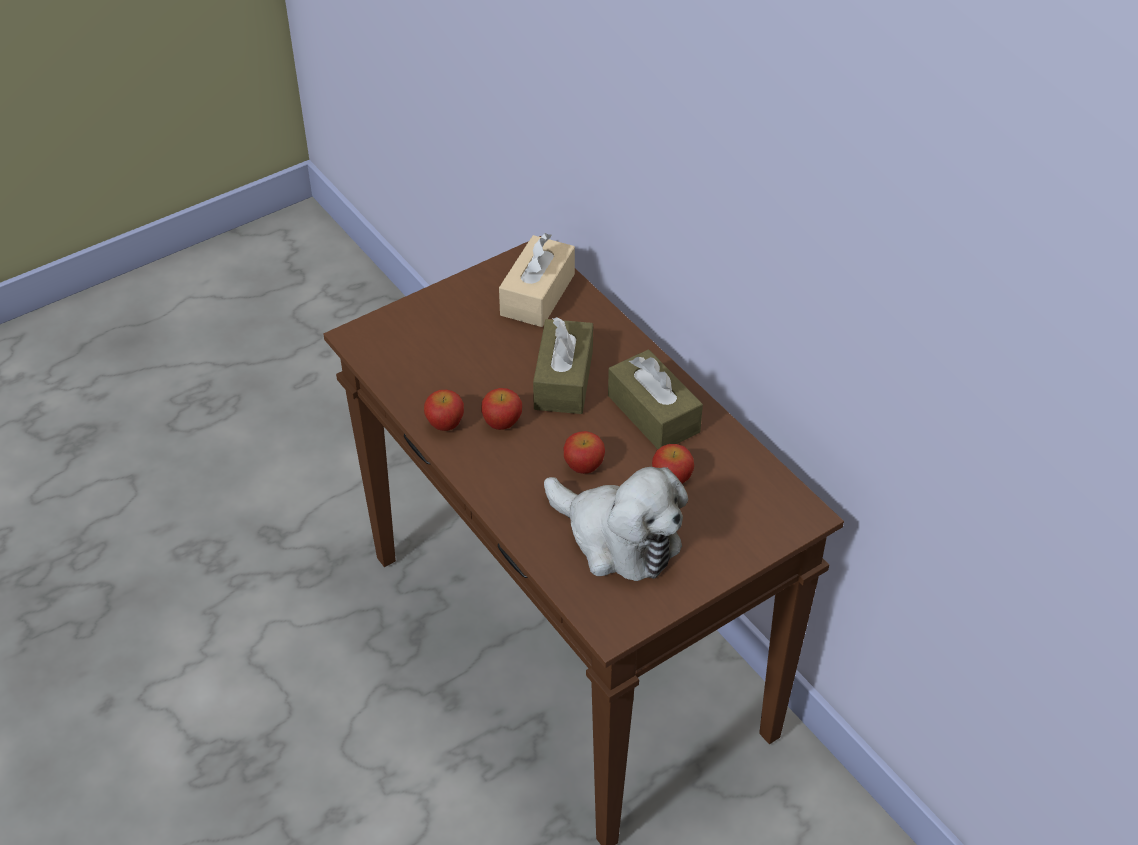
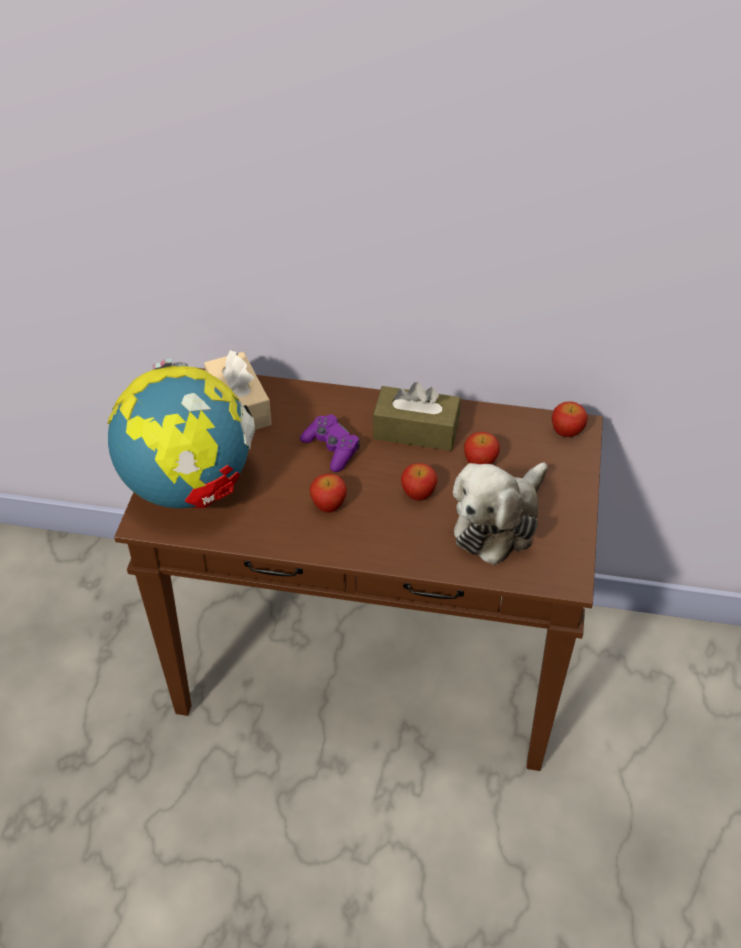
camera: 45 degrees left, 0 degrees up
apple [424,390,464,431] -> apple moved to [552,401,588,437]
brown tissue box [533,317,593,414] -> purple game controller [300,414,360,472]
plush toy [544,467,688,581] -> plush toy turned 135 degrees clockwise [453,462,548,565]
none -> globe [107,358,255,508]

